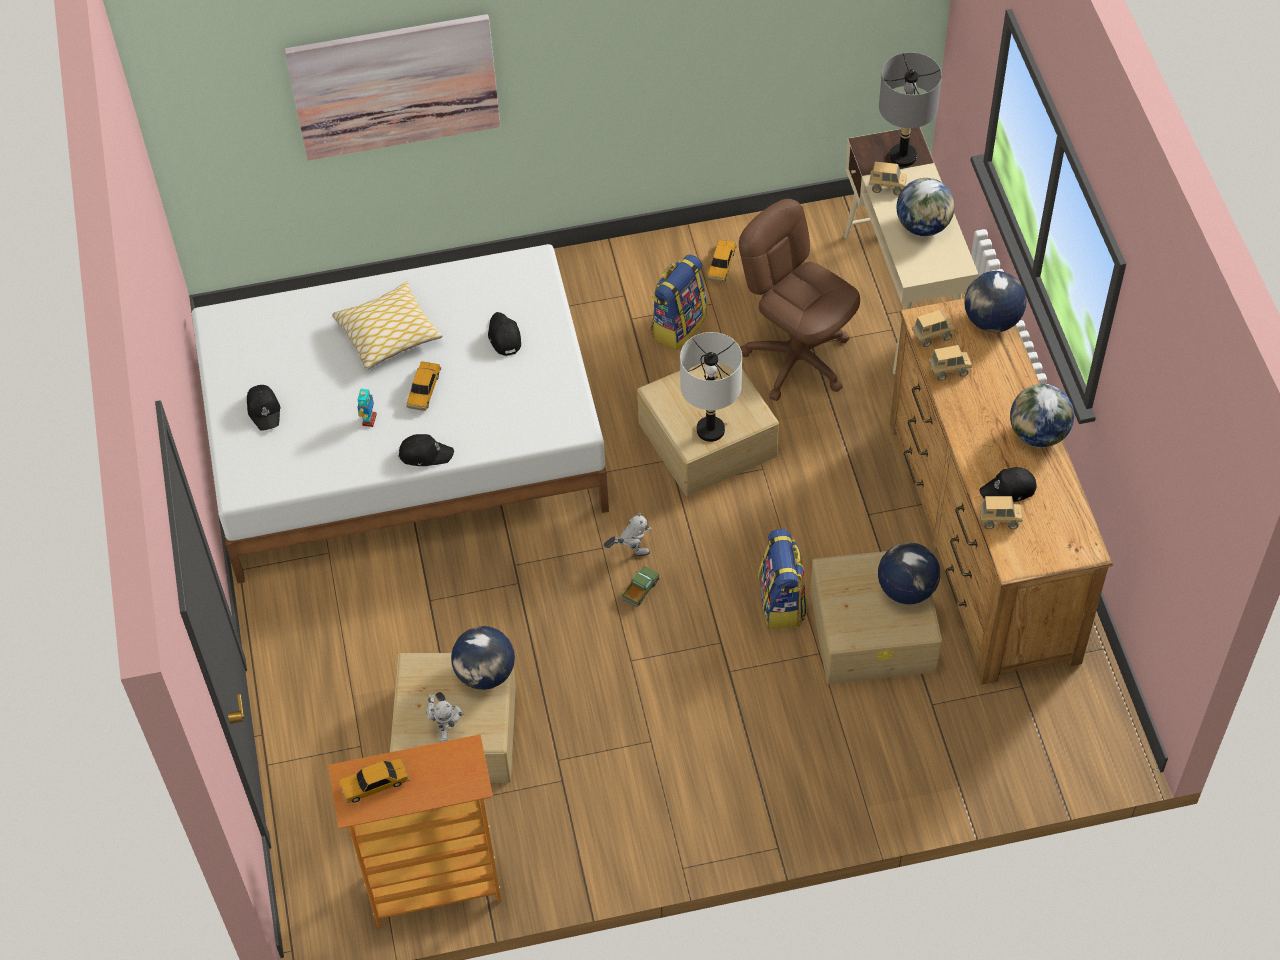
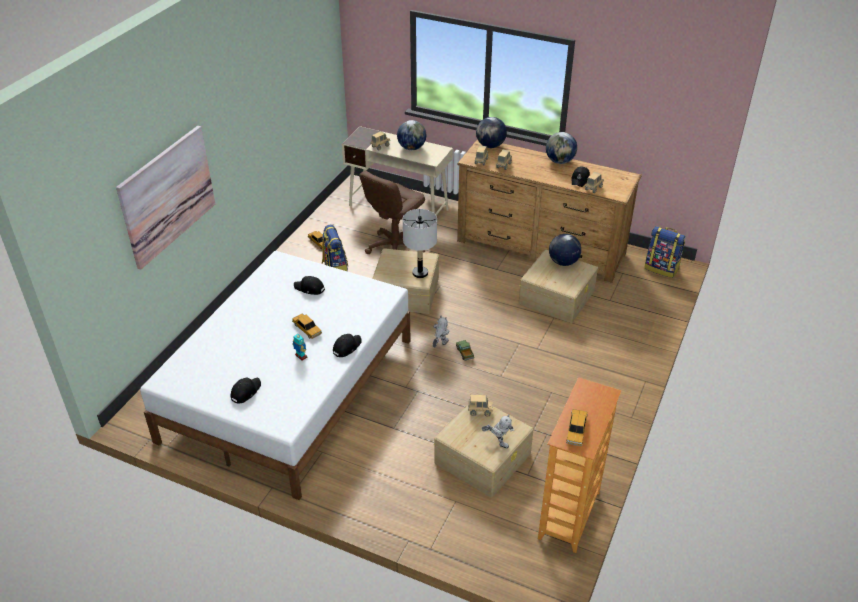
camera: 55 degrees left, 15 degrees down
black cap [247,385,280,431] -> black cap turned 75 degrees counterclockwise [231,378,261,404]
pillow [332,281,443,370] -> none
globe [451,626,515,690] -> toy truck [468,395,493,417]
brown office chair [739,199,860,401] -> brown office chair turned 45 degrees counterclockwise [359,171,425,254]
backpack [758,529,807,629] -> backpack moved to [644,226,685,278]
grey table lamp [879,52,942,167] -> none

